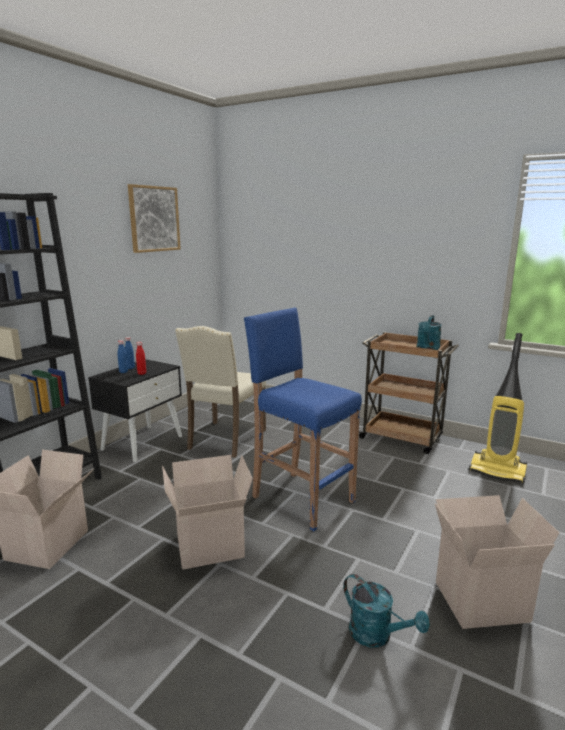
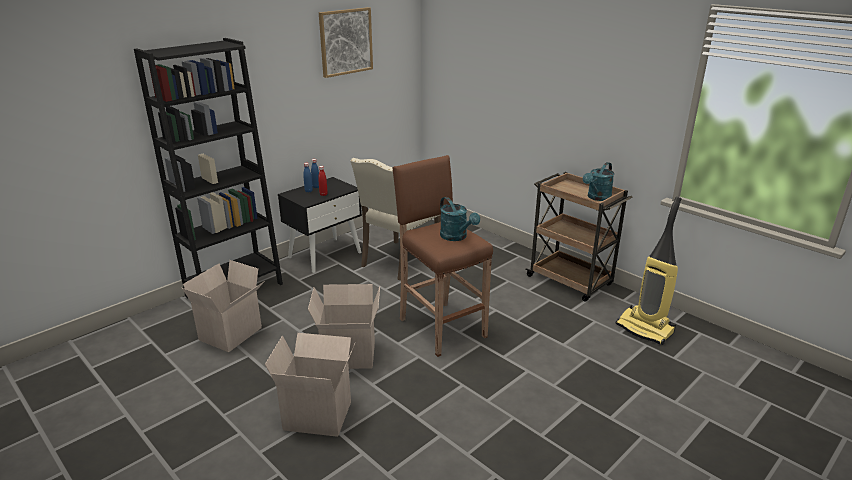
camera: 15 degrees right, 10 degrees up
blue stool [244,307,362,531] -> brown stool [392,155,493,357]
turquoise watering can [343,574,430,648] -> turquoise watering can moved to [440,197,480,241]
cardboard box [435,495,559,629] -> cardboard box moved to [265,333,356,437]

